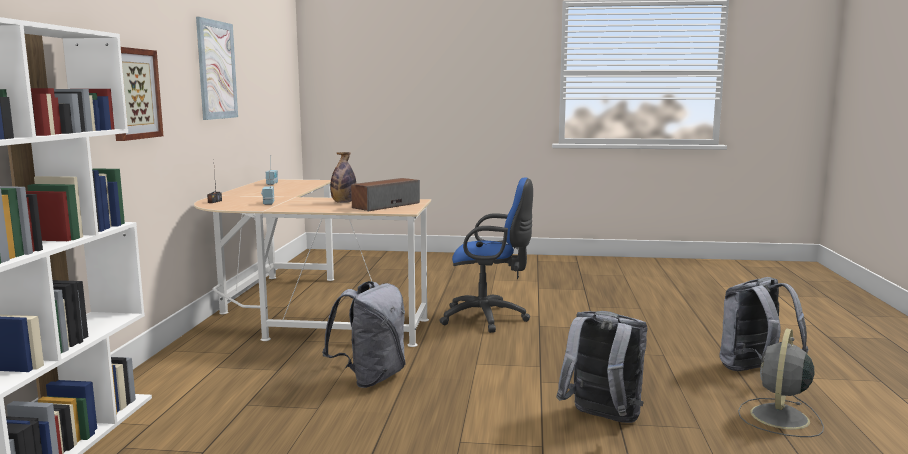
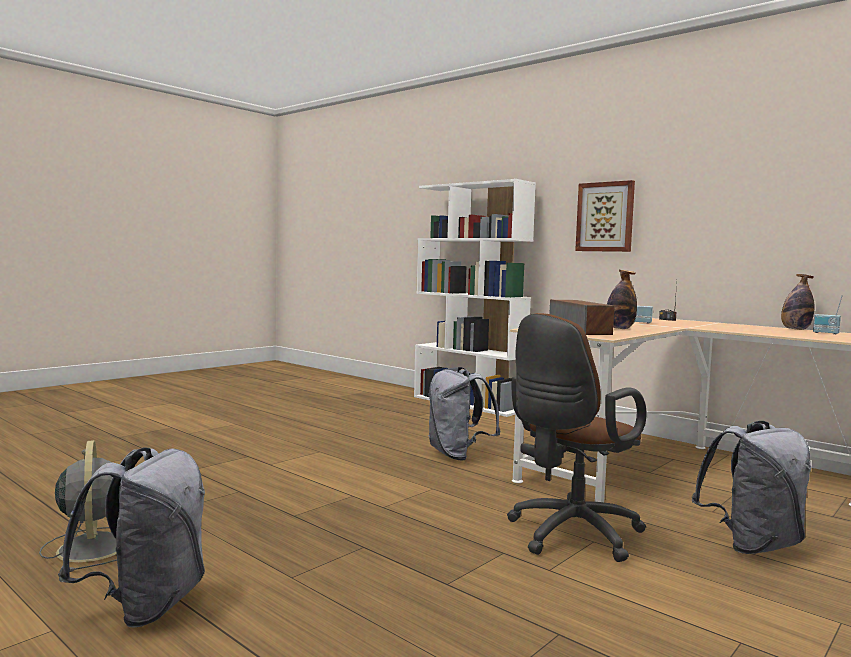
camera: 125 degrees right, 5 degrees down
picture [196,17,238,120] -> none
blue office chair [439,177,533,333] -> brown office chair [507,313,646,562]
grey backpack [556,311,648,423] -> grey backpack moved to [692,421,811,554]
none -> bottle [781,274,814,330]

